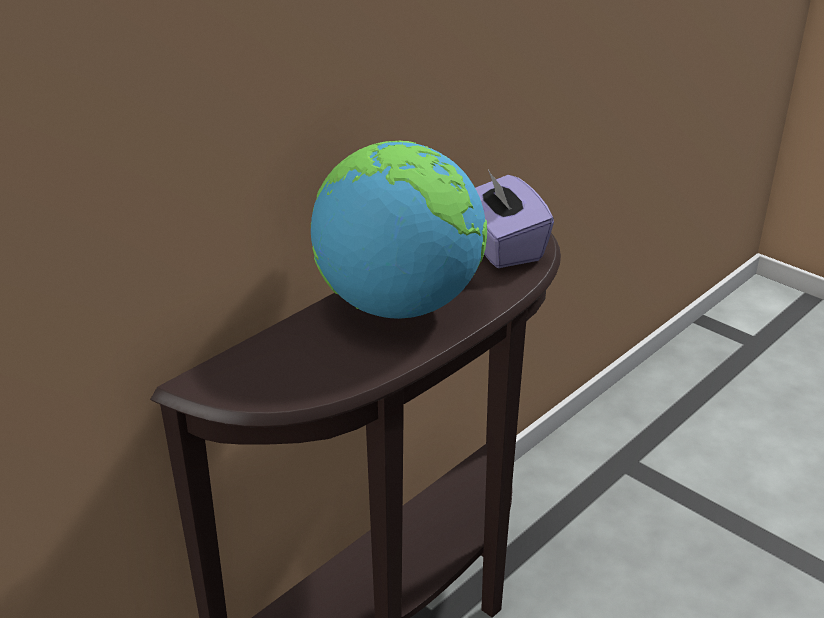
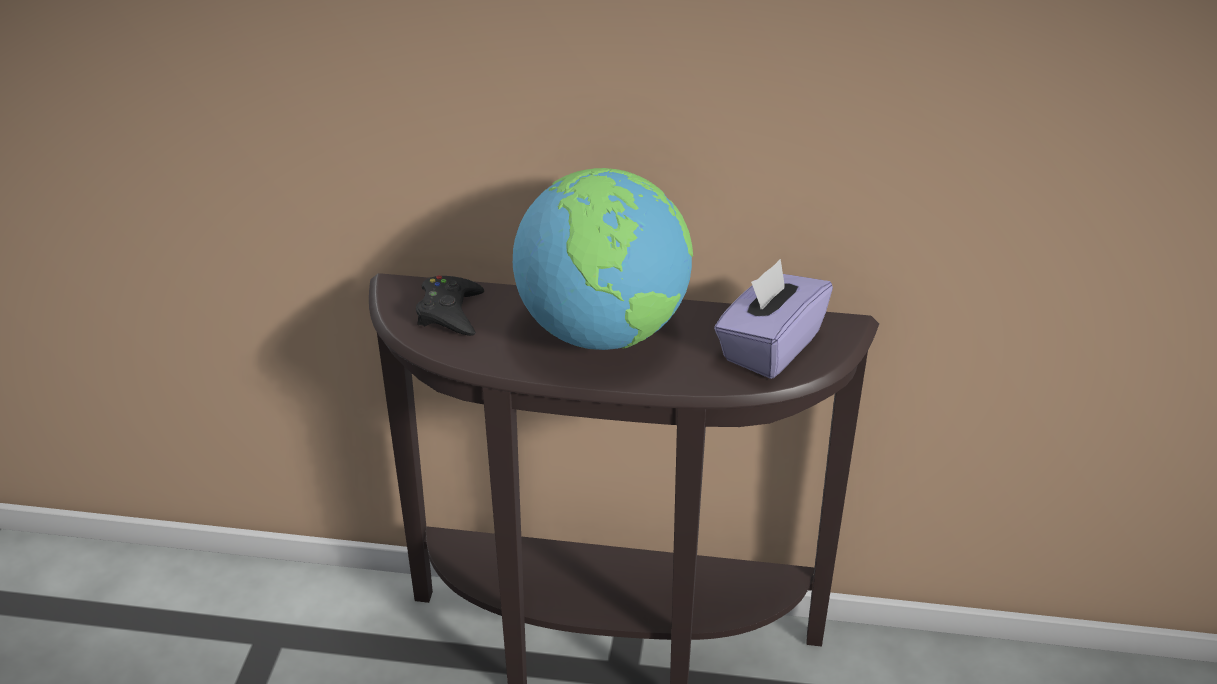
camera: 55 degrees right, 5 degrees up
none -> black game controller [416,275,484,336]

